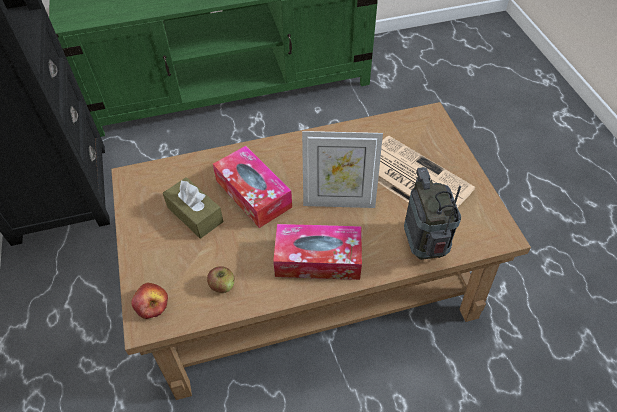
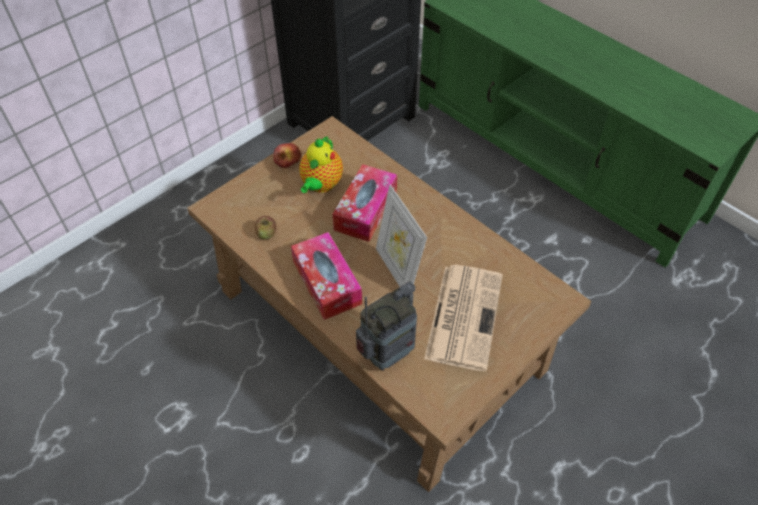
camera: 60 degrees right, 0 degrees up
apple [132,283,168,319] -> apple moved to [273,143,302,168]
brown tissue box [163,177,223,239] -> teapot [299,135,343,193]

